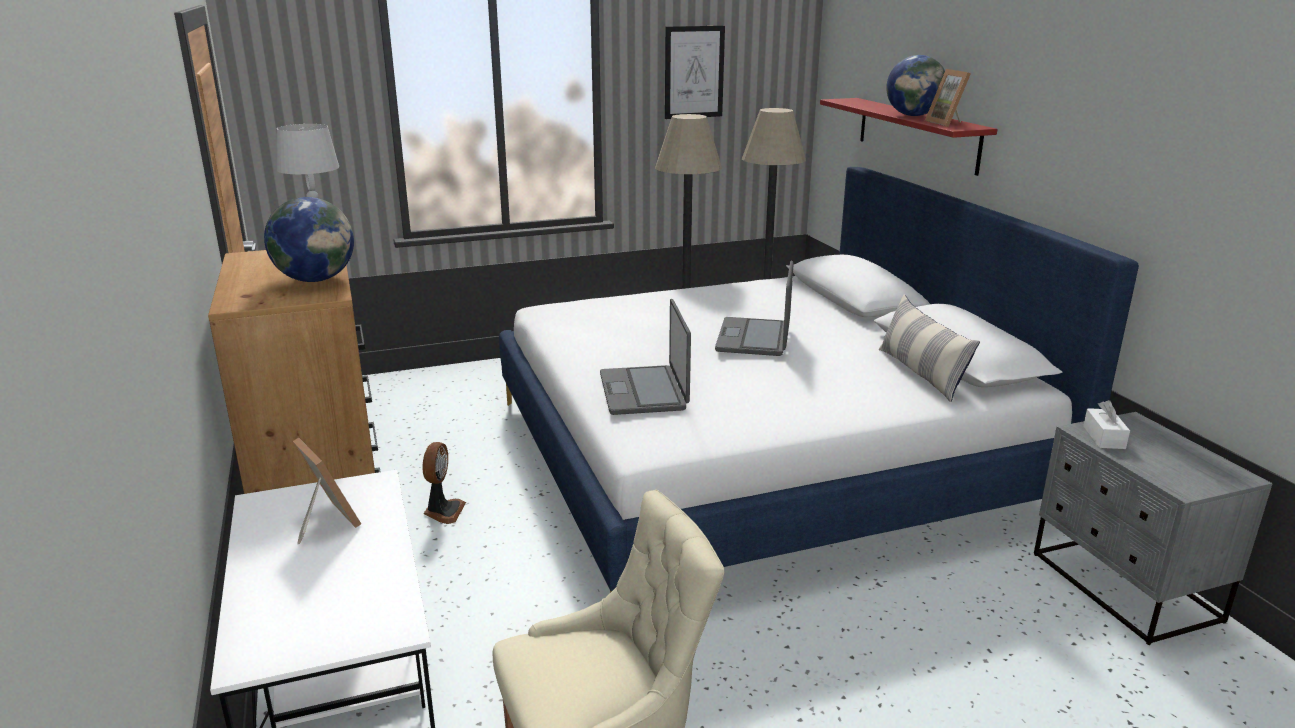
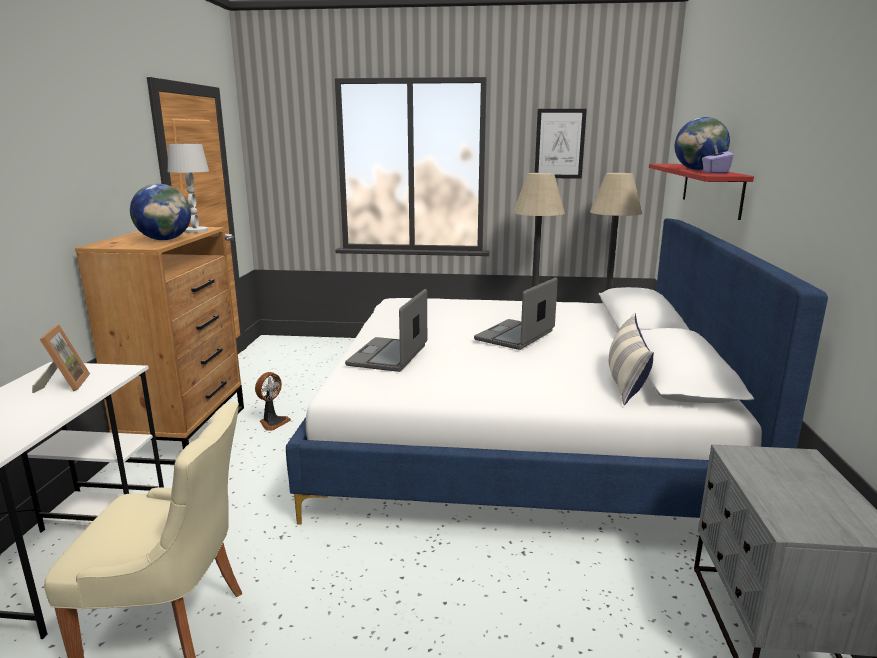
camera: 25 degrees right, 5 degrees down
picture frame [925,69,971,127] -> purple tissue box [702,145,734,174]
white tissue box [1083,400,1130,449] -> none

